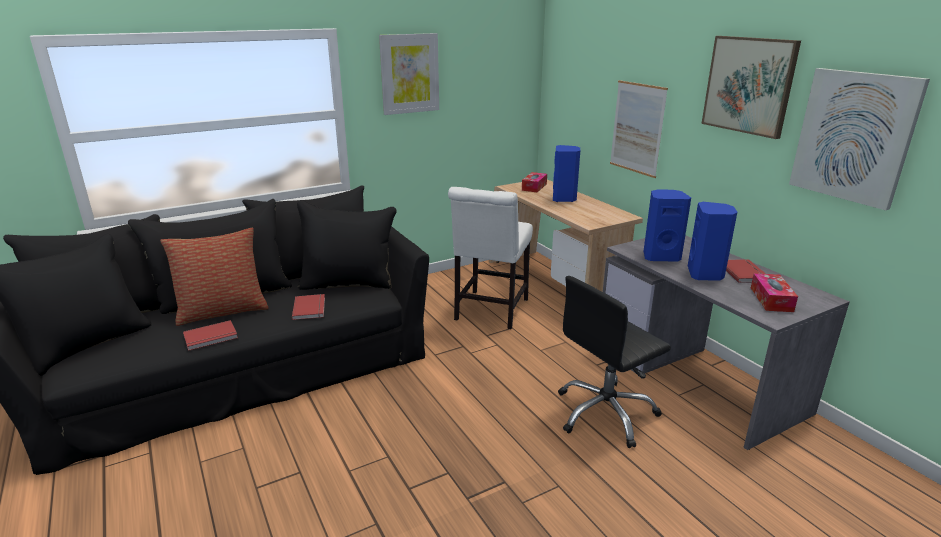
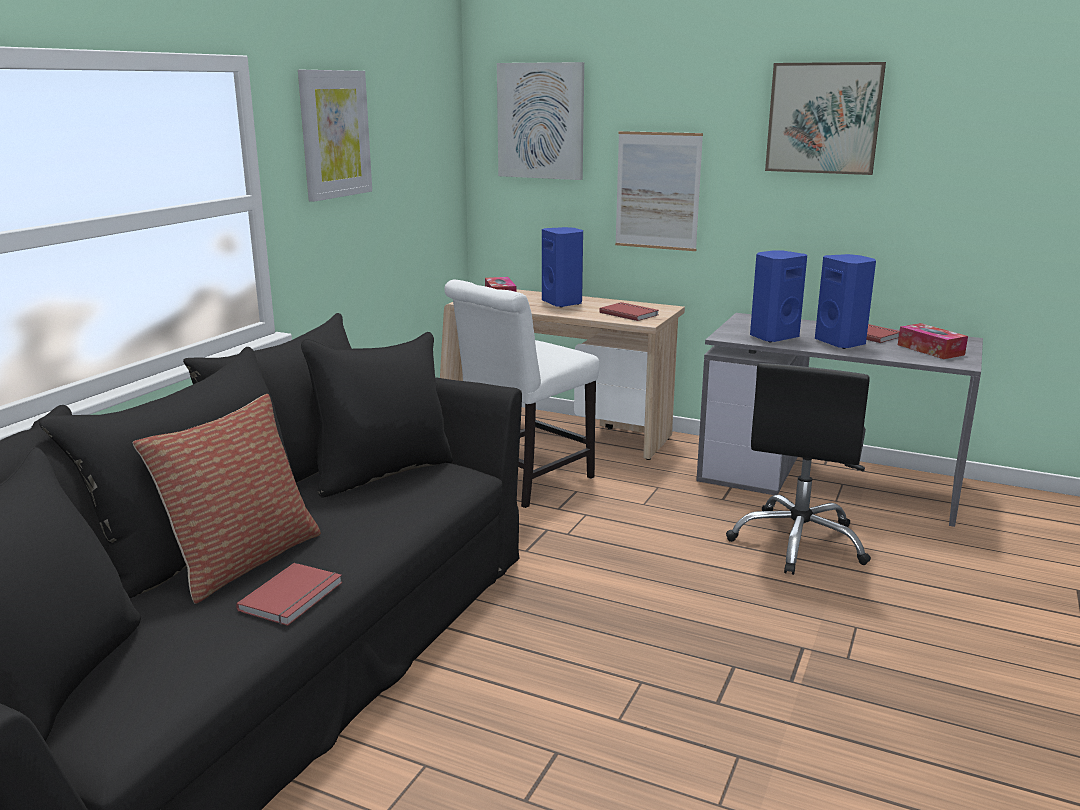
camera: 35 degrees left, 5 degrees down
red book [292,294,325,320] -> red book moved to [599,302,659,321]
white chair [448,187,533,329] -> white chair turned 60 degrees clockwise [444,280,600,508]
picture [789,68,930,210] -> picture moved to [497,62,584,180]

